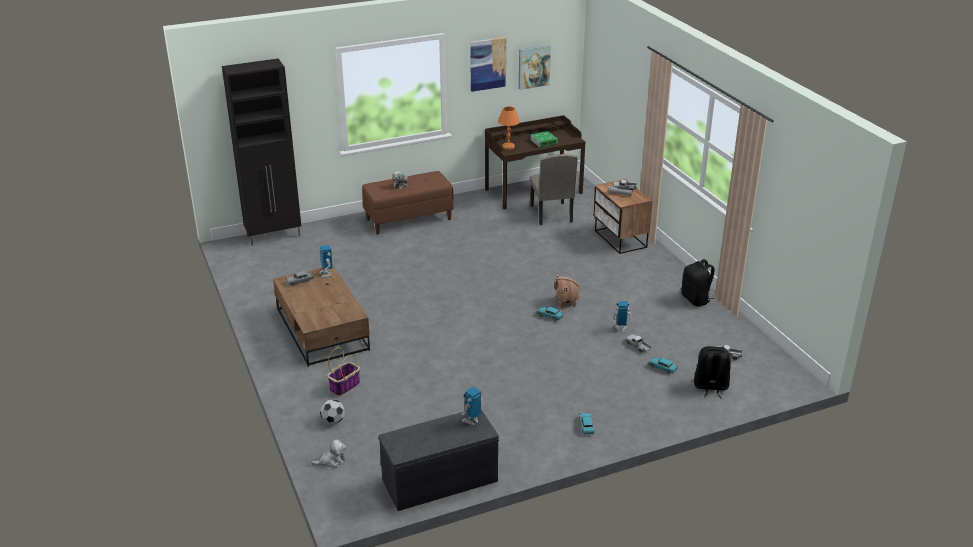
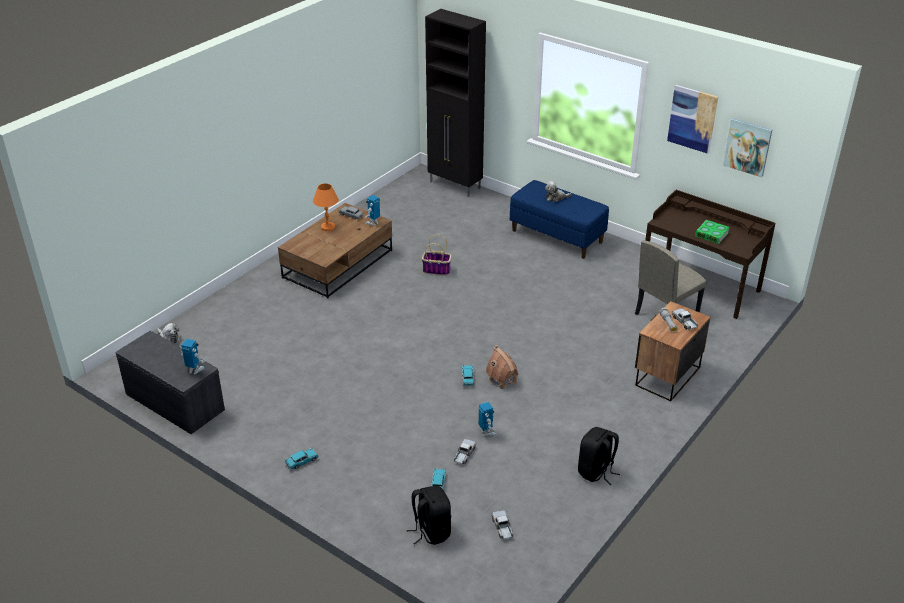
camera: 60 degrees right, 5 degrees up
football [320,399,345,424] -> none
basket [327,348,360,396] -> basket moved to [422,235,451,275]
brown bench [362,171,454,235] -> blue bench [510,180,609,259]
orange table lamp [498,106,520,150] -> orange table lamp moved to [313,183,339,231]

